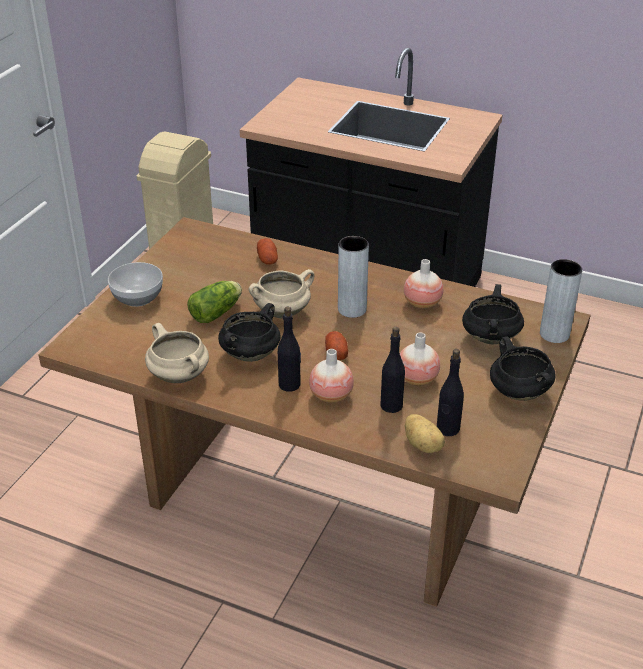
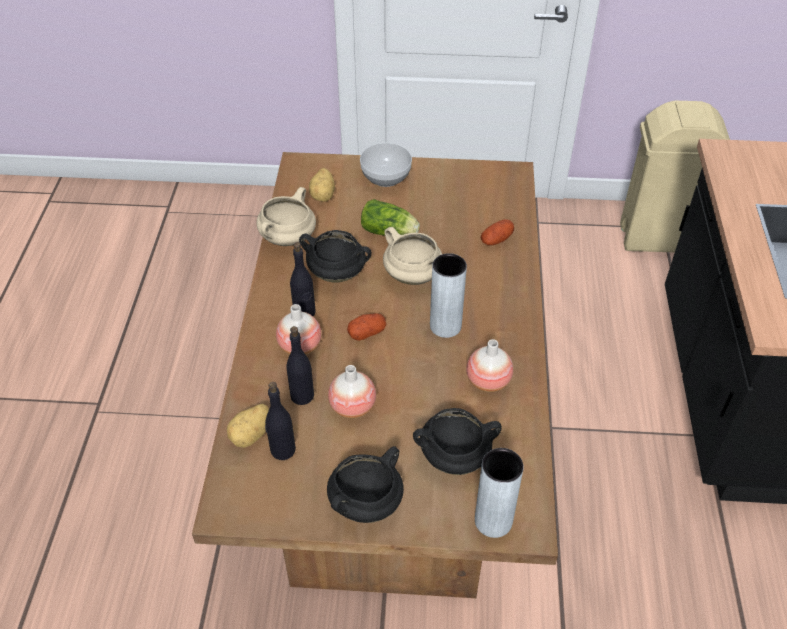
camera: 70 degrees right, 10 degrees up
none -> potato [309,168,335,202]

